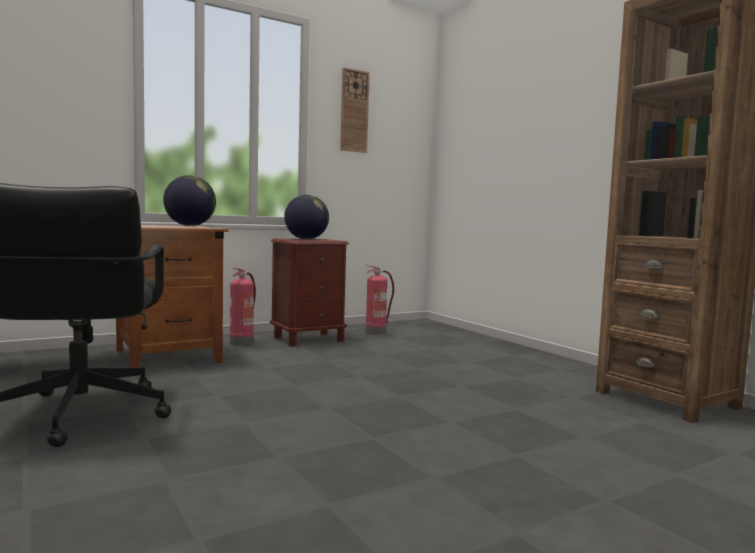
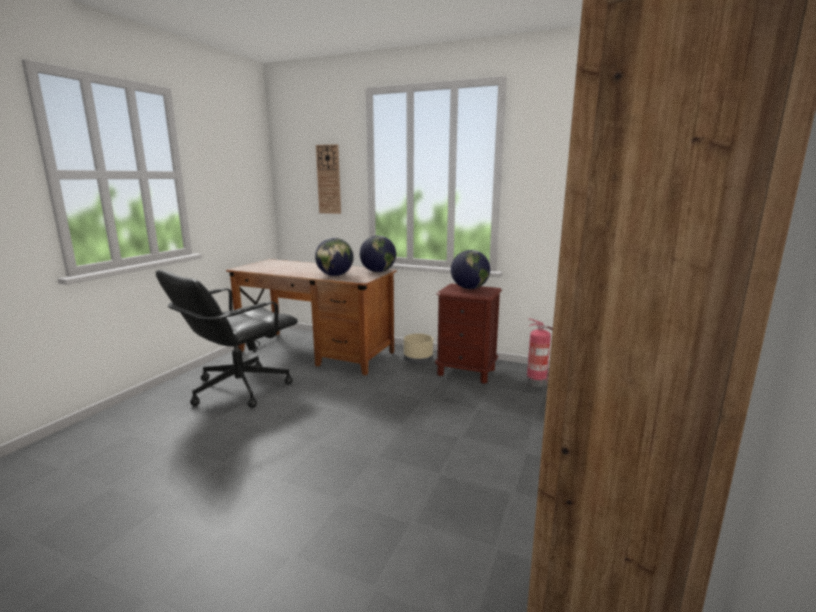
camera: 55 degrees right, 10 degrees up
fire extinguisher [229,268,256,346] -> beige planter [404,334,433,364]
wall clock [340,68,370,153] -> wall clock moved to [316,144,341,214]
none -> globe [315,238,354,276]

